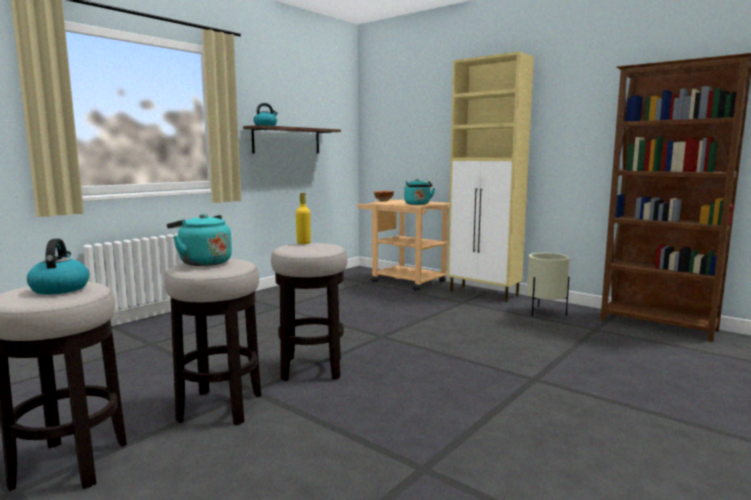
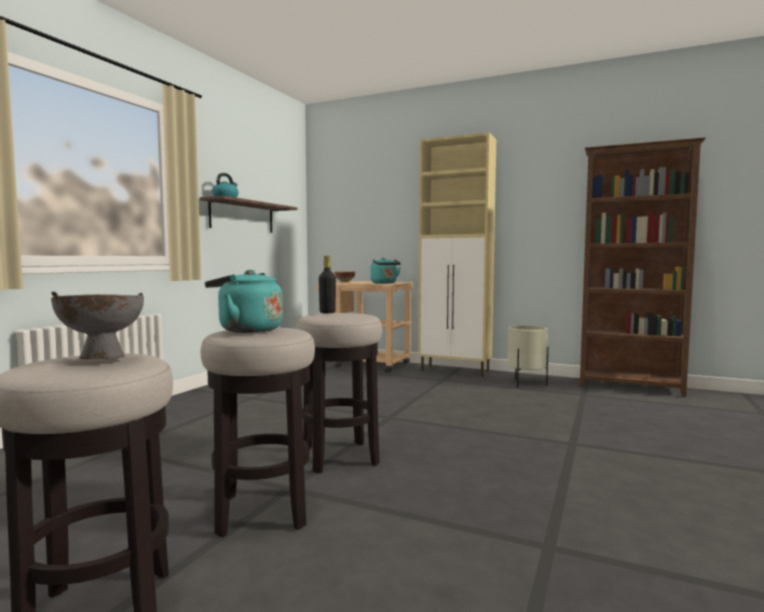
camera: 15 degrees left, 5 degrees down
kettle [27,238,89,294] -> grey bowl [51,291,144,359]
yellow bottle [296,193,311,244] -> black bottle [319,256,336,313]

